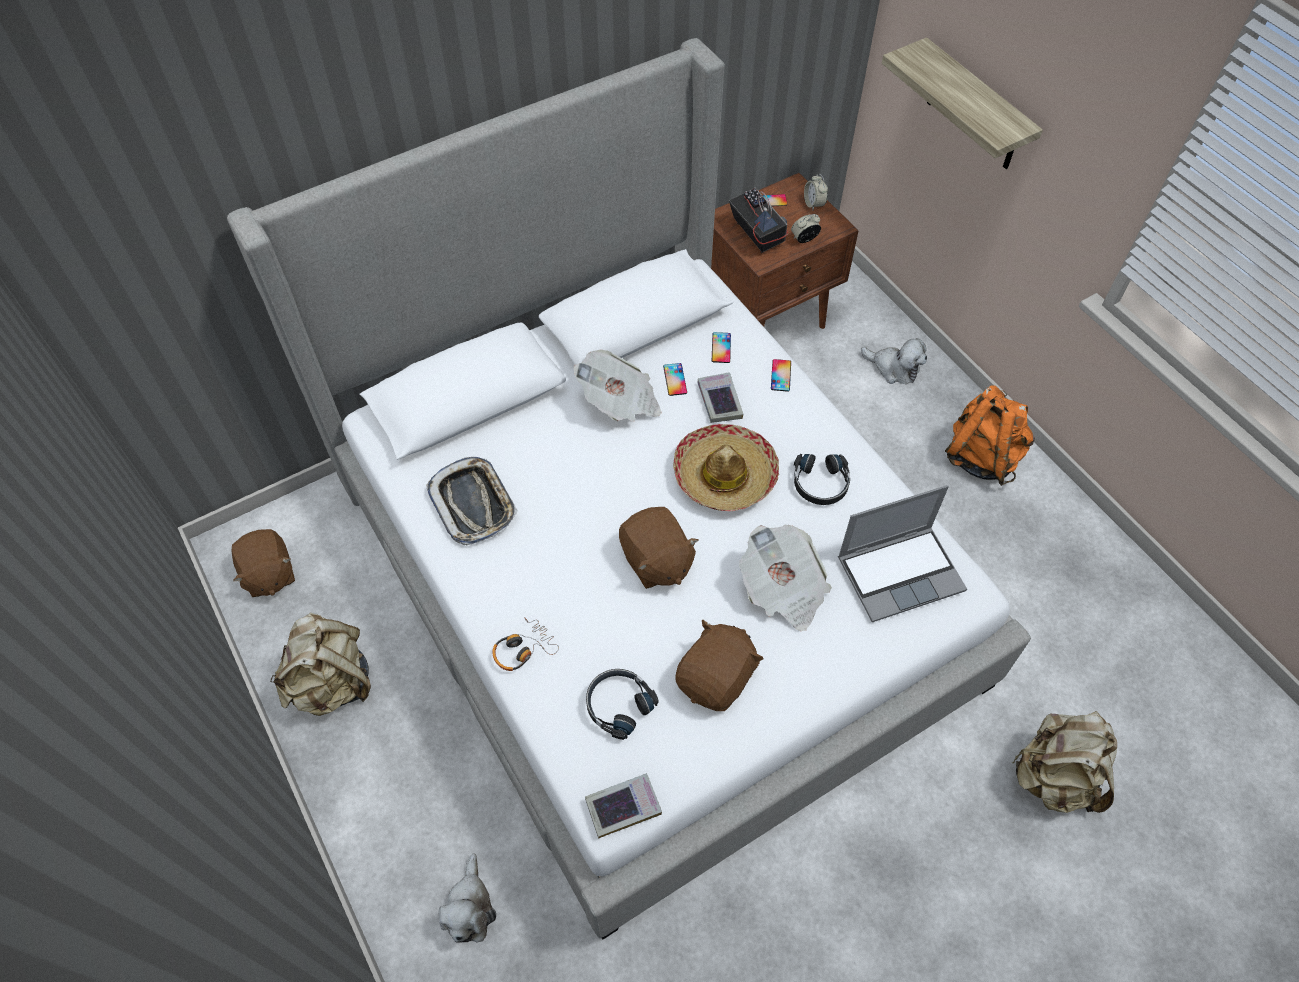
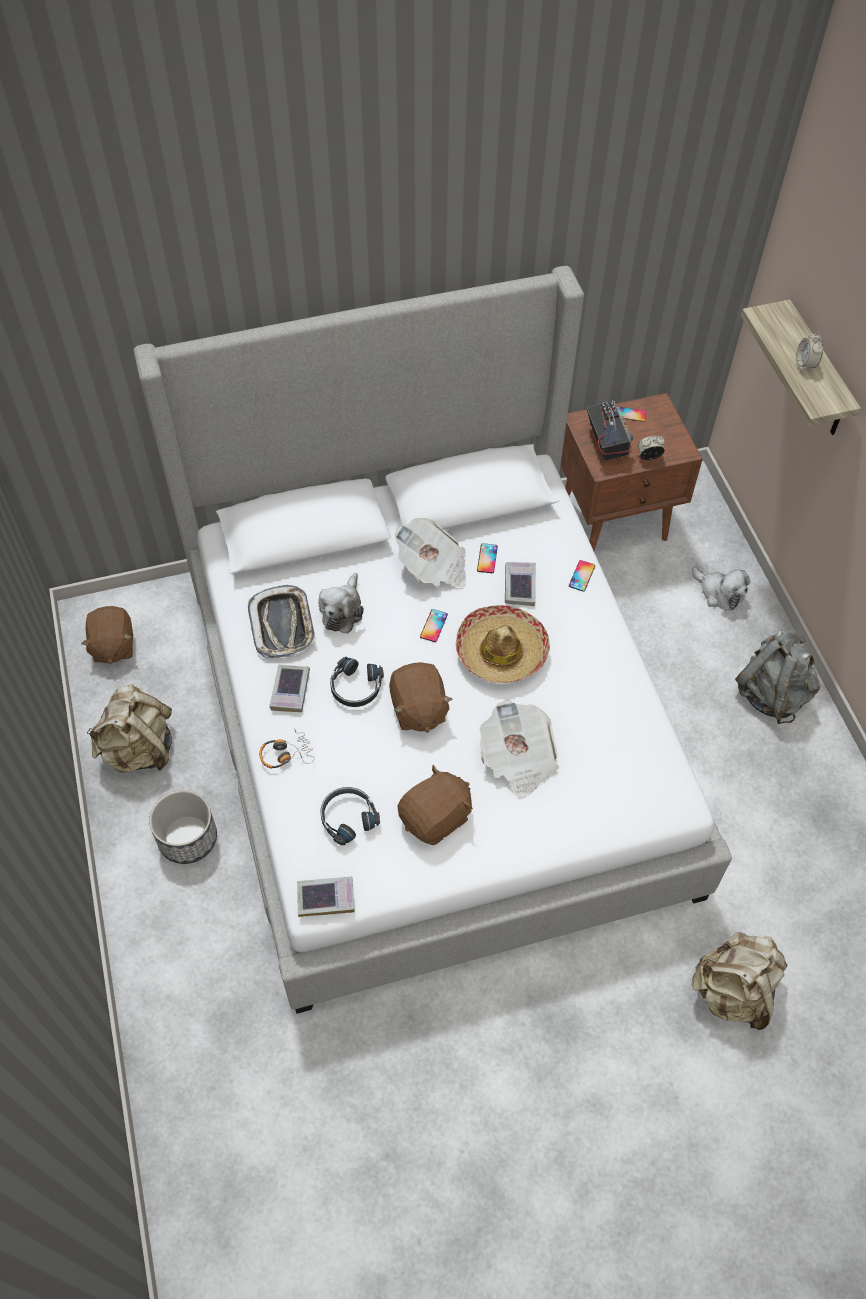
camera: 15 degrees right, 0 degrees up
plush toy [438,853,496,943] -> plush toy moved to [318,572,364,634]
phone [712,332,731,363] -> phone moved to [420,609,448,642]
black headphones [794,454,850,505] -> black headphones moved to [330,657,384,707]
alarm clock [804,174,828,210] -> alarm clock moved to [796,333,823,371]
laptop [838,485,967,622] -> none
orange backpack [945,385,1035,486] -> grey backpack [735,629,820,724]
none -> planter [149,790,217,864]
none -> book [269,665,310,712]

